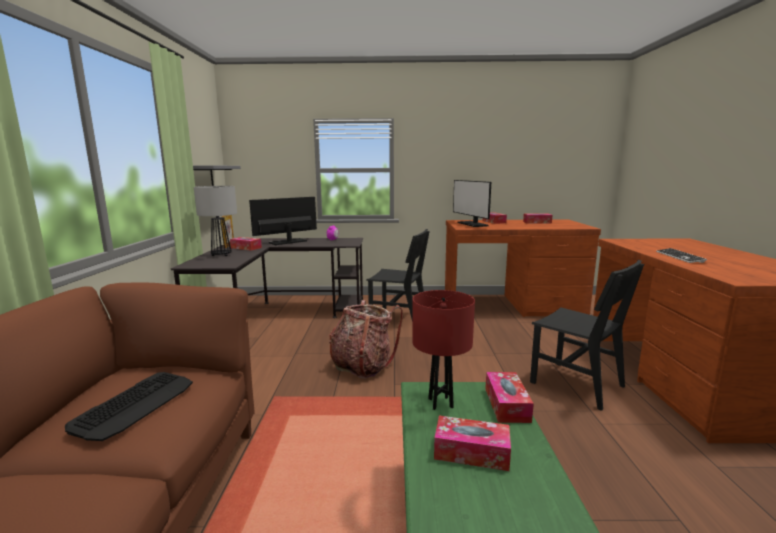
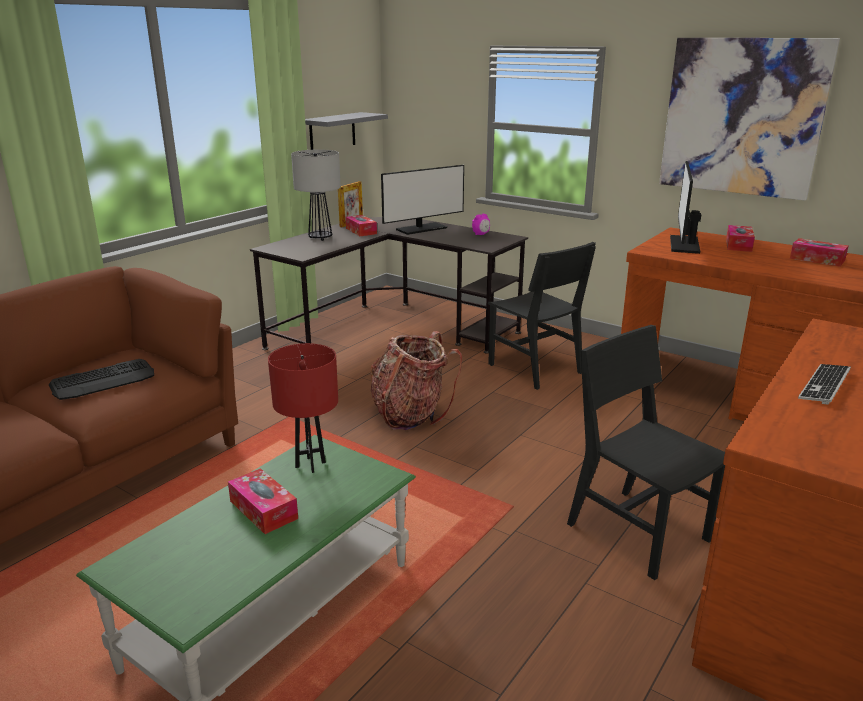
camera: 35 degrees right, 10 degrees up
monitor [249,197,317,245] -> monitor turned 150 degrees clockwise [381,165,464,235]
tissue box [485,372,534,423] -> none
black chair [530,260,644,411] -> black chair turned 150 degrees clockwise [567,325,725,580]
none -> picture [659,38,840,201]

